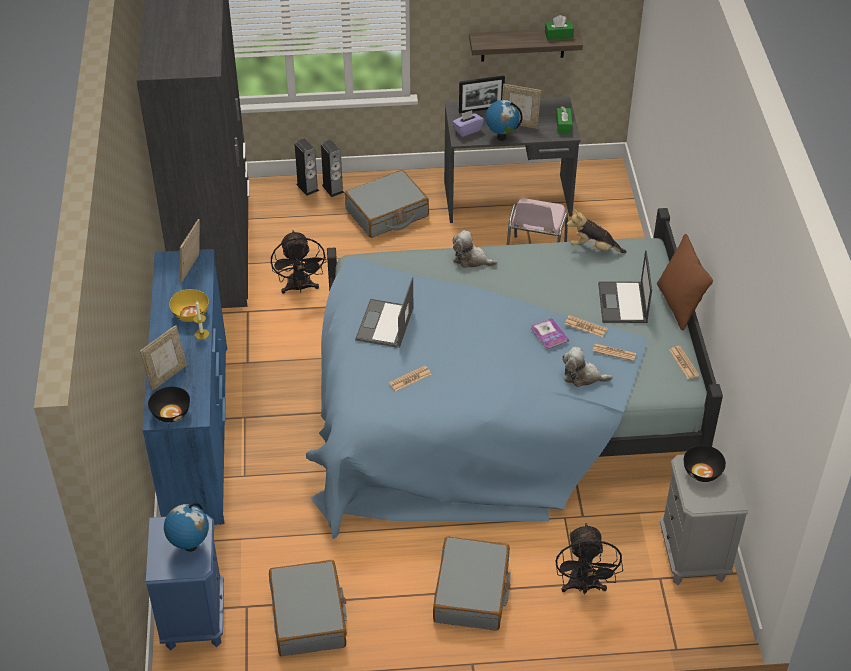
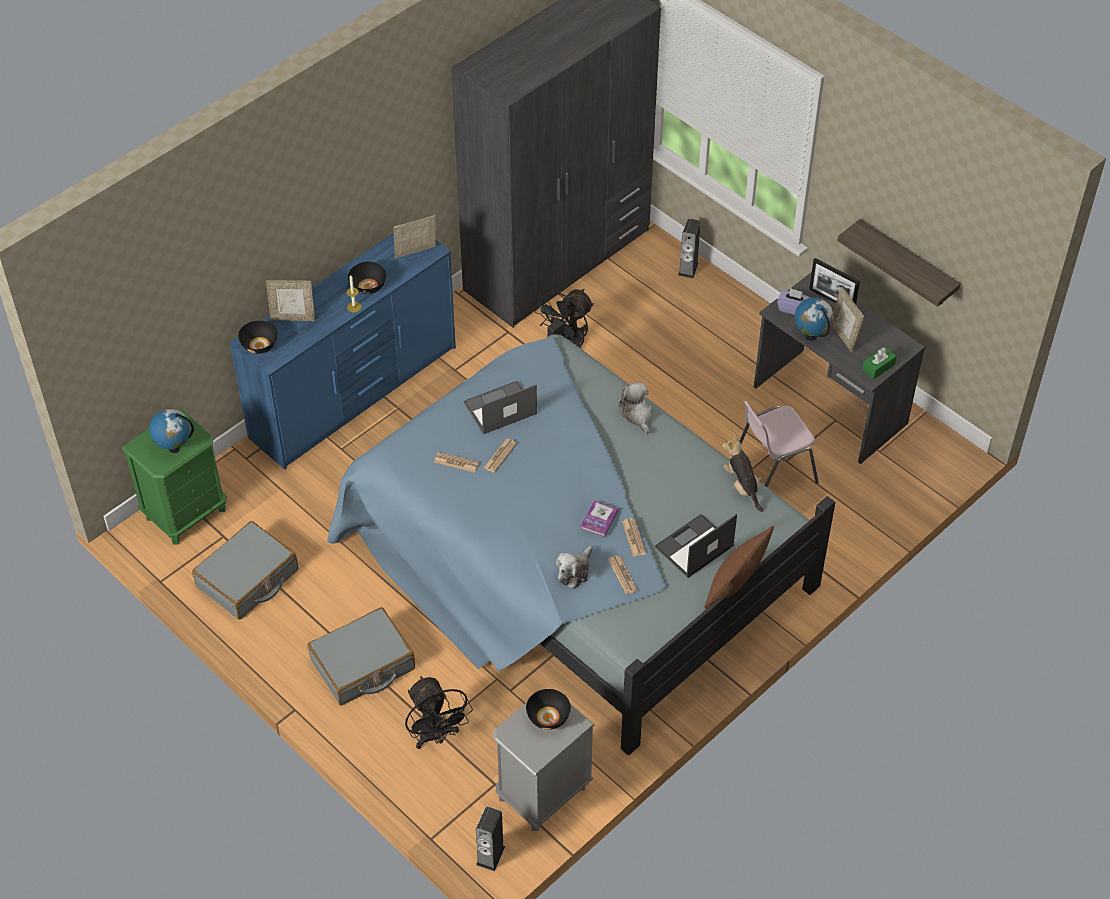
camera: 50 degrees right, 5 degrees up
blue nightstand [146,514,224,650] -> green nightstand [122,408,227,545]
yellow bowl [169,289,209,322] -> black bowl [348,262,386,294]
speaker [321,140,344,197] -> speaker moved to [476,806,505,871]
grey suitcase [344,170,429,238] -> none
green tissue box [545,15,574,40] -> none
black fan [556,523,623,595] -> black fan turned 75 degrees counterclockwise [405,676,473,749]
plush toy [562,347,613,387] -> plush toy turned 120 degrees counterclockwise [556,546,593,589]
newspaper [669,346,699,379] -> newspaper moved to [484,439,517,473]

